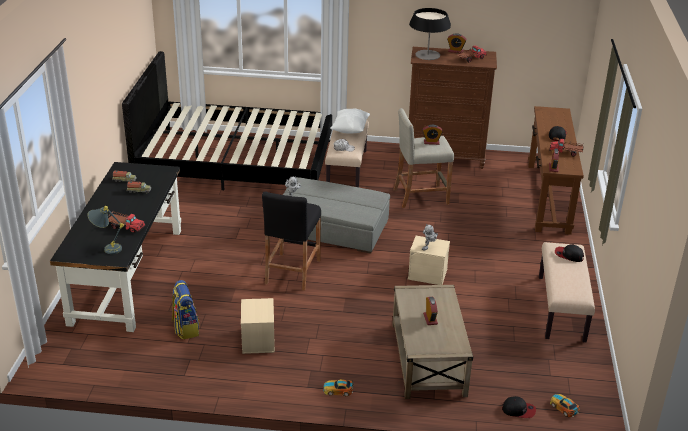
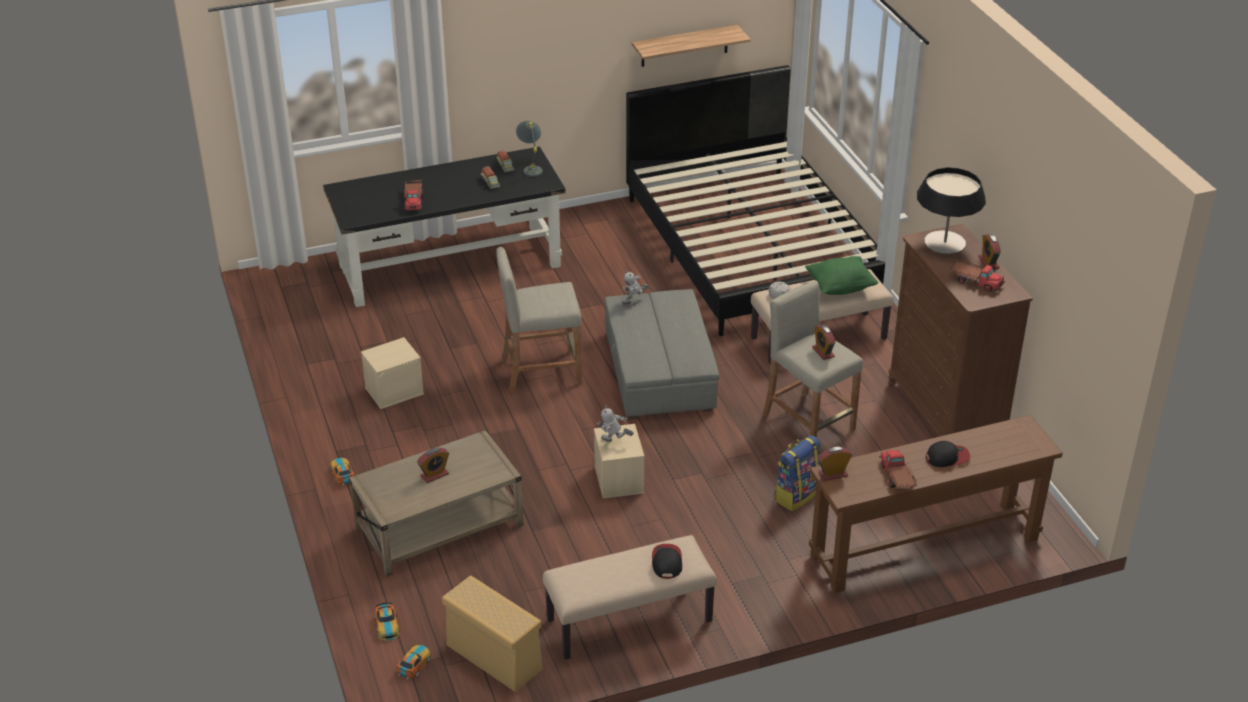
camera: 65 degrees right, 5 degrees up
grey table lamp [87,206,124,254] -> grey table lamp moved to [516,120,543,177]
backpack [172,280,200,339] -> backpack moved to [774,435,820,511]
black stool [262,191,321,291] -> beige stool [496,247,582,393]
white pillow [330,109,370,134] -> green pillow [805,256,878,295]
cap [502,396,536,418] -> toy car [374,602,400,640]
none -> beige storage box [442,576,543,692]
none -> shelf [632,25,751,67]

